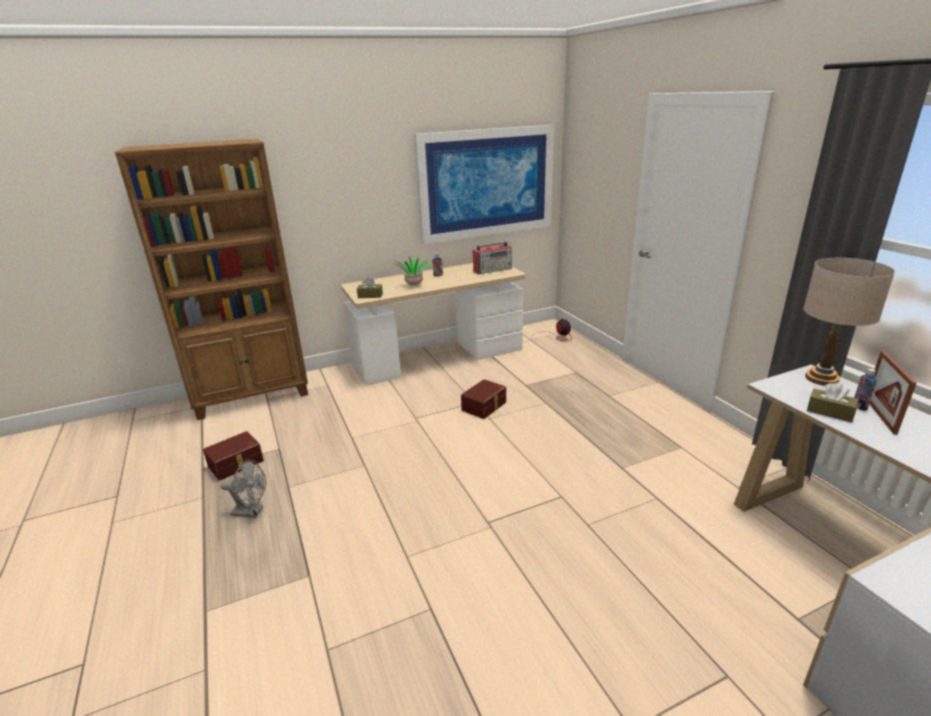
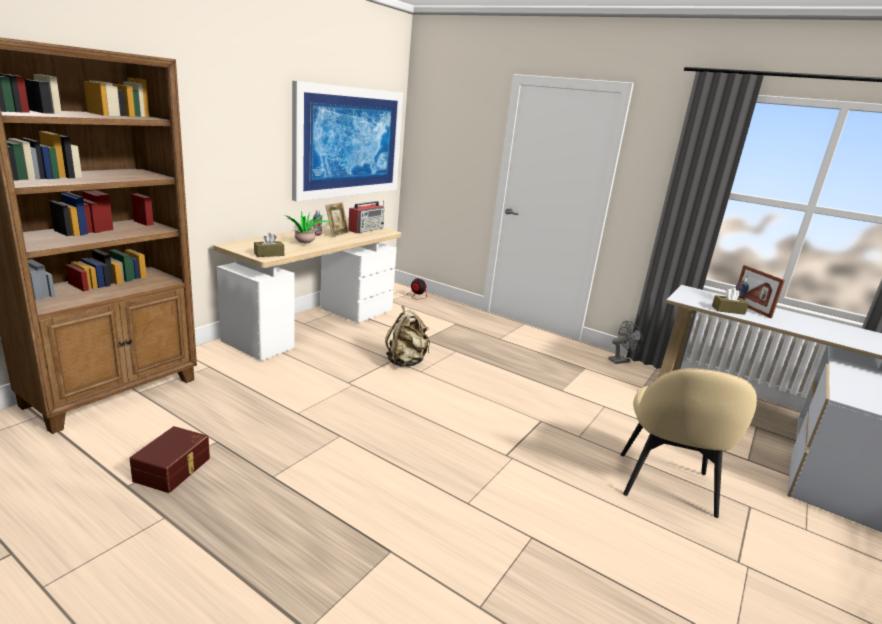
camera: 35 degrees left, 5 degrees down
grey fan [221,460,266,518] -> grey fan moved to [608,321,643,364]
brown storage box [461,379,506,419] -> beige backpack [385,306,430,367]
beige table lamp [804,258,895,386] -> none
none -> picture frame [325,202,349,237]
none -> beige chair [621,368,757,518]

